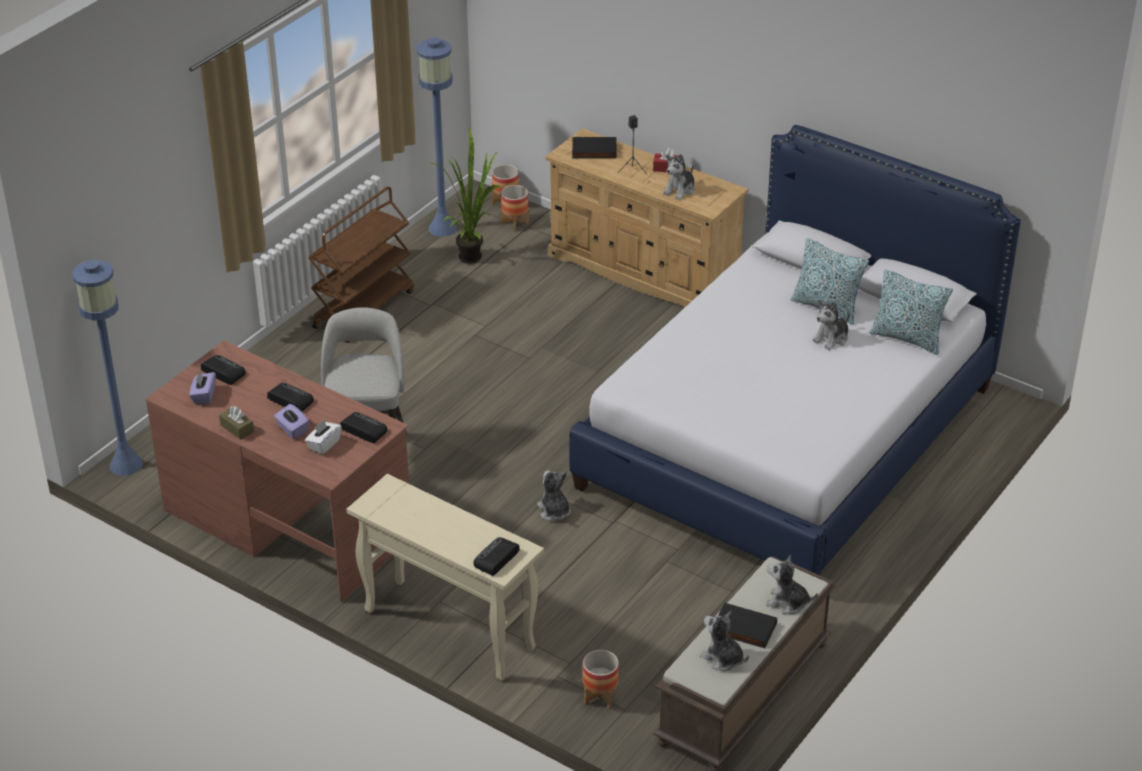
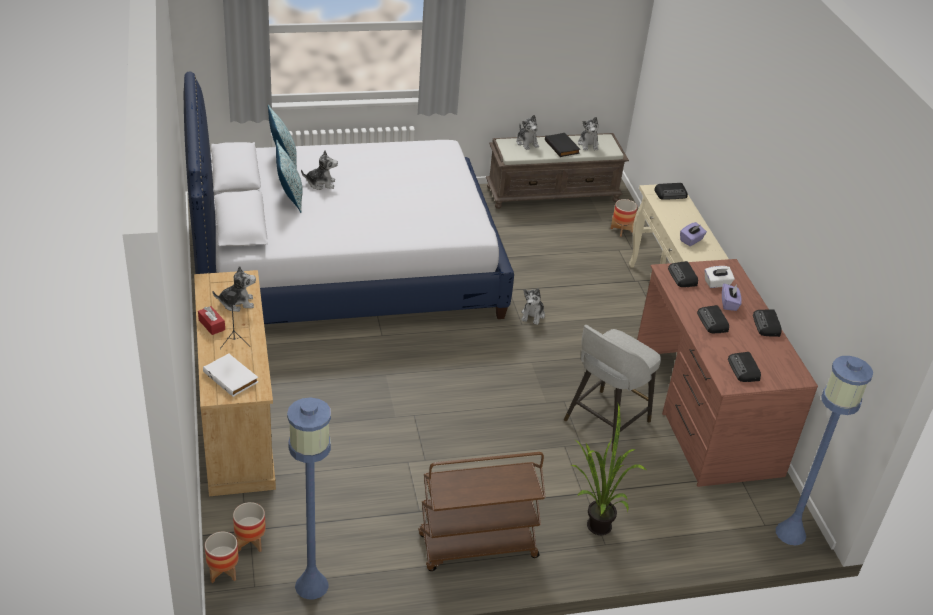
camera: 140 degrees left, 0 degrees up
purple tissue box [190,372,216,404] -> purple tissue box moved to [680,222,707,246]
brown tissue box [219,406,254,440] -> radio [753,309,782,337]
potted plant [431,129,501,264] -> potted plant moved to [571,404,647,535]
black book [572,137,617,159] -> white book [203,353,258,397]

